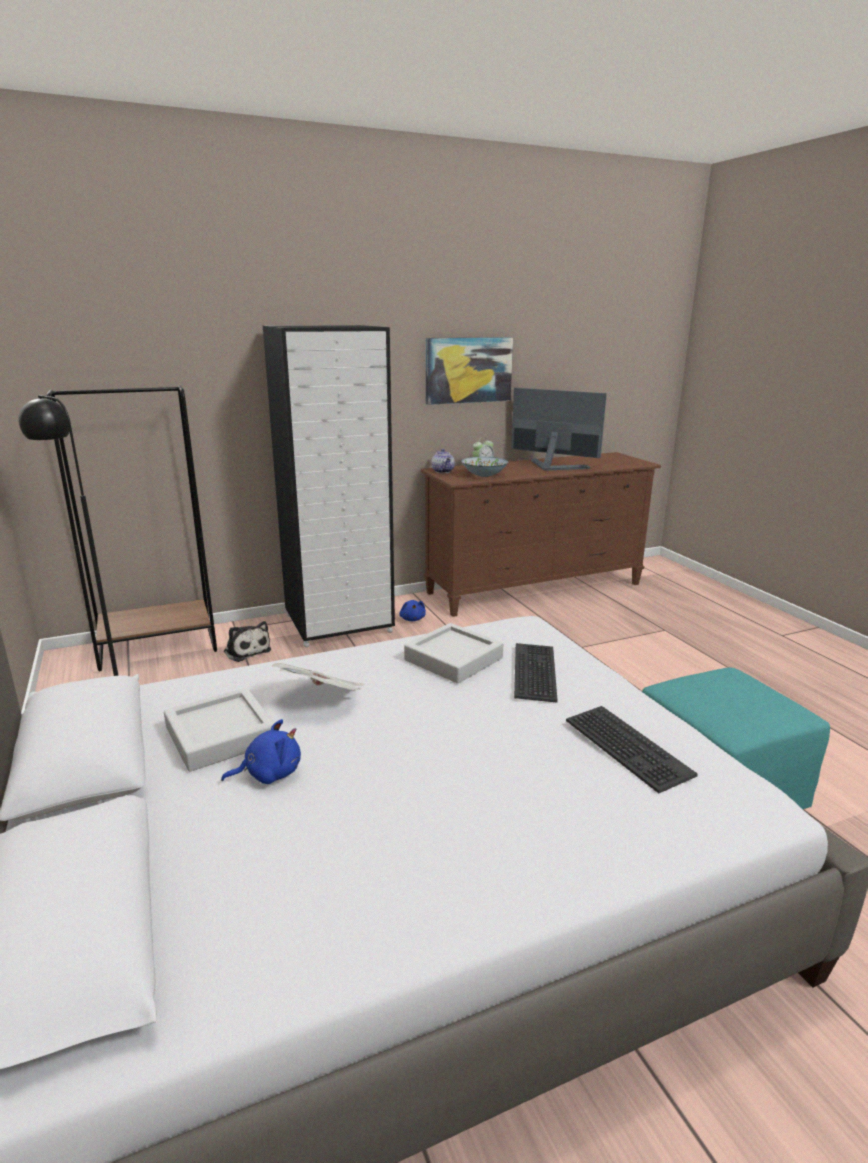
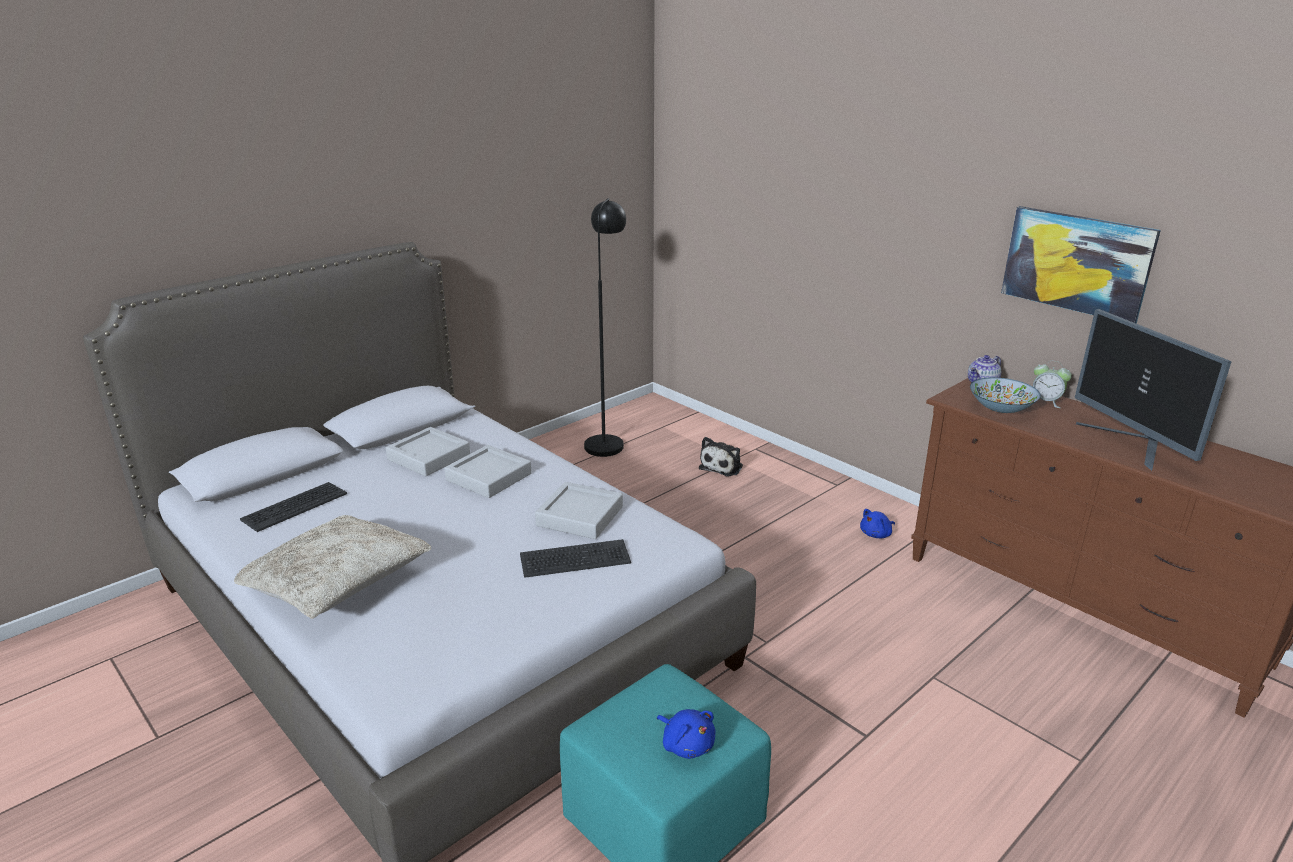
camera: 70 degrees right, 5 degrees up
clothes rack [46,386,217,672] -> none
blue plush toy [221,719,301,784] -> blue plush toy moved to [657,709,715,759]
wardrobe [263,325,395,647] -> none
newspaper [272,663,365,691] -> grey tray [444,445,531,498]
monitor [511,388,607,471] -> monitor turned 150 degrees clockwise [1075,309,1231,471]
keyboard [566,706,698,793] -> keyboard moved to [240,482,347,532]
none -> beige pillow [234,515,431,619]

